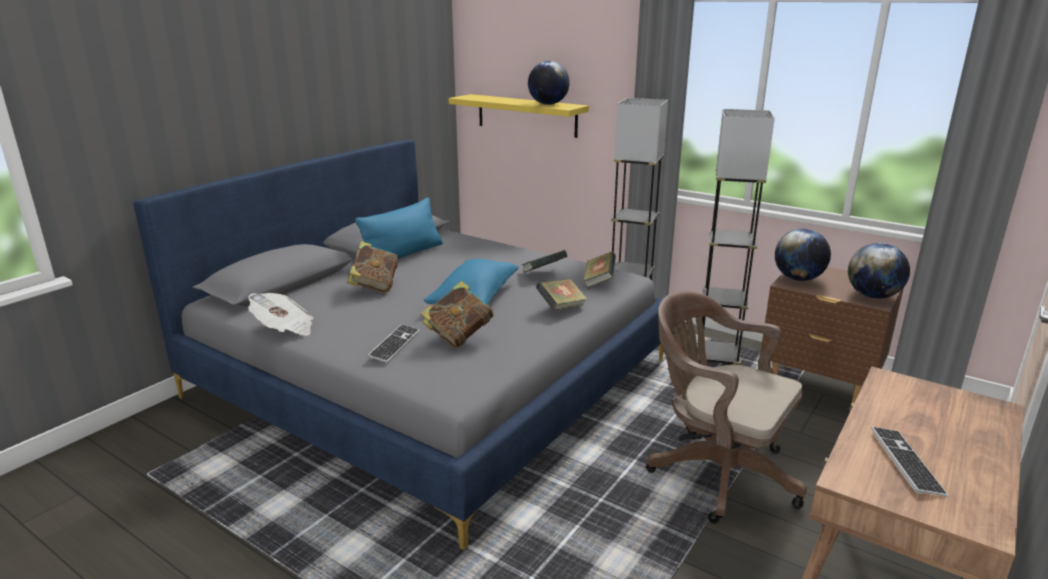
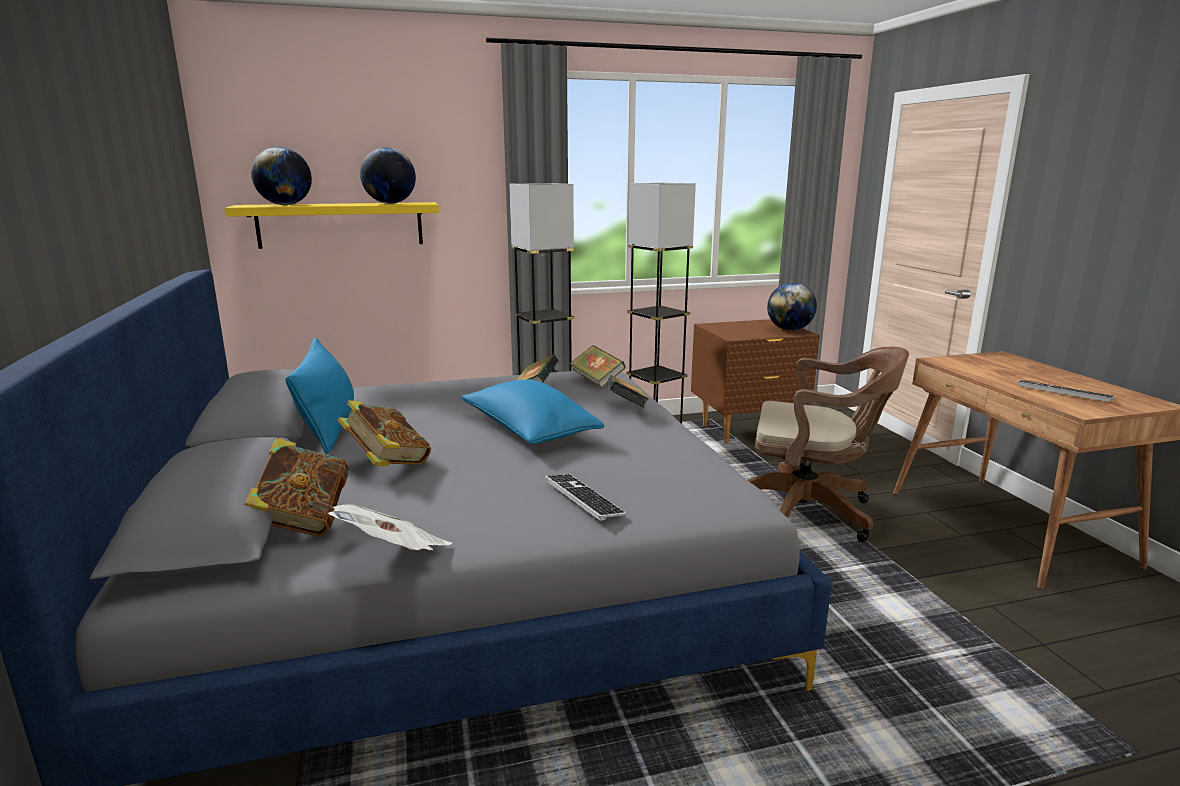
camera: 50 degrees left, 5 degrees down
book [421,281,493,349] -> book moved to [245,438,348,536]
brown office chair [646,291,807,524] -> brown office chair turned 150 degrees counterclockwise [747,347,909,542]
globe [775,228,831,281] -> globe moved to [251,147,312,205]

